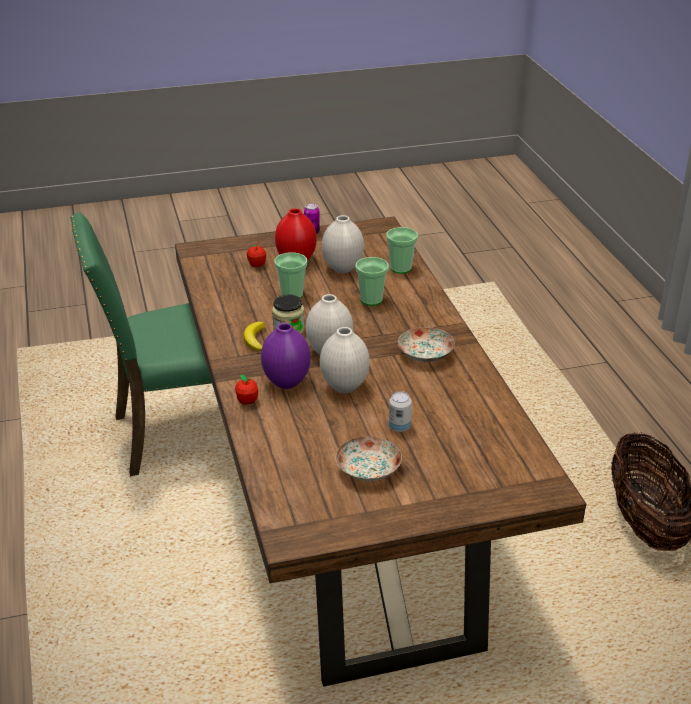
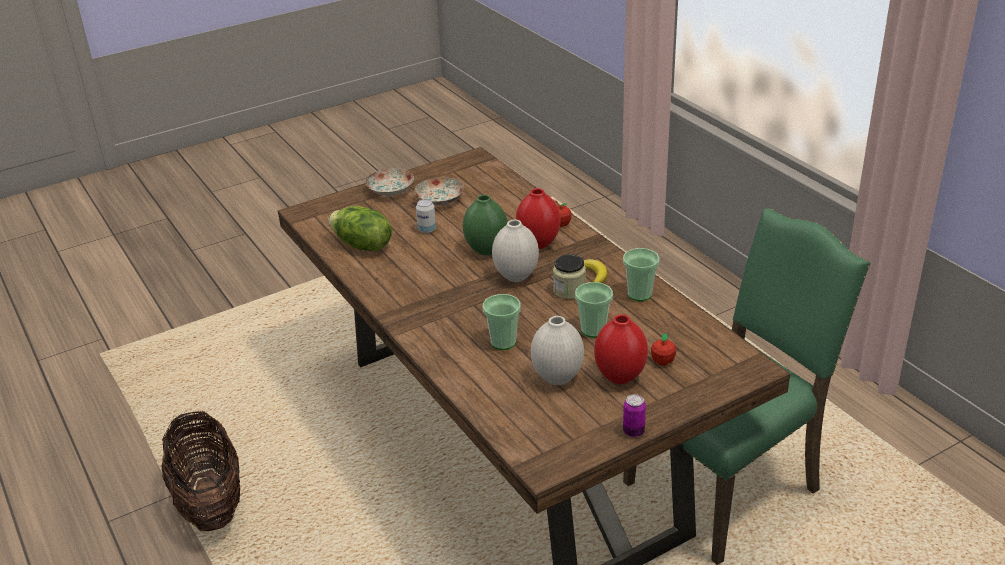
camera: 165 degrees right, 0 degrees up
purple vase [261,323,311,389] -> red vase [516,188,560,249]
white vase [320,327,370,393] -> green vase [463,194,507,255]
cup [386,227,418,274] -> cup moved to [623,248,660,301]
plate [398,327,455,362] -> plate moved to [365,168,414,196]
none -> lettuce [328,206,392,251]

